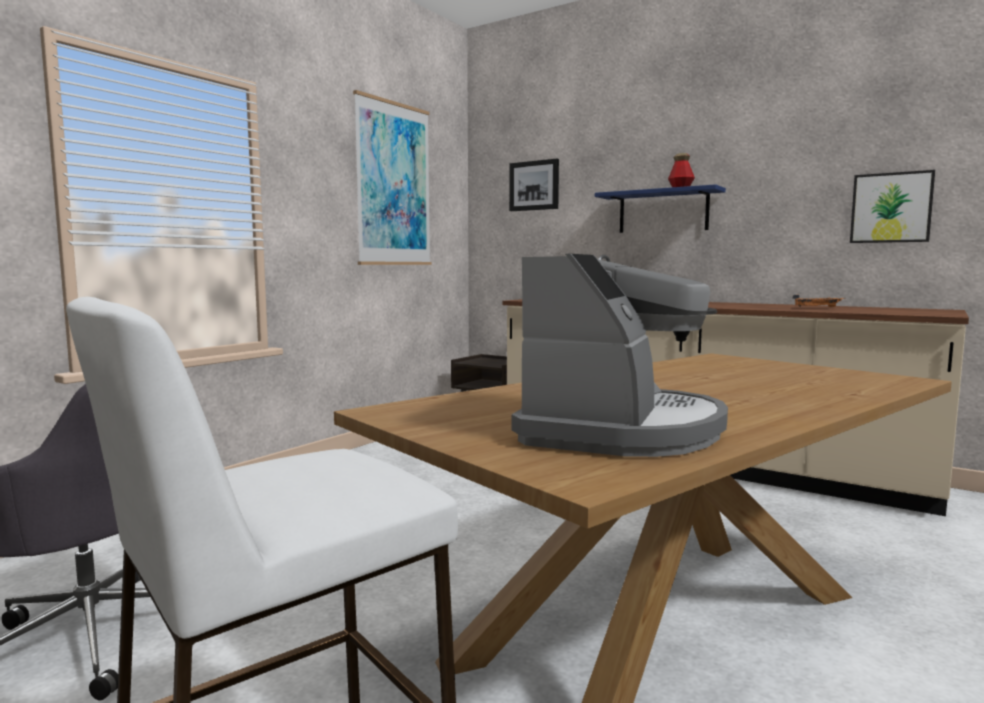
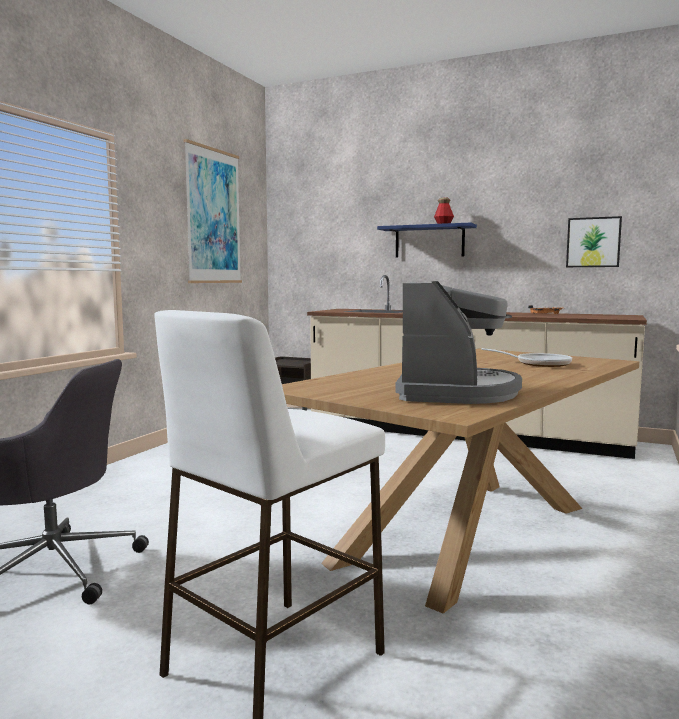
camera: 10 degrees left, 0 degrees up
picture [509,159,559,211] -> none
none -> frying pan [481,348,572,367]

